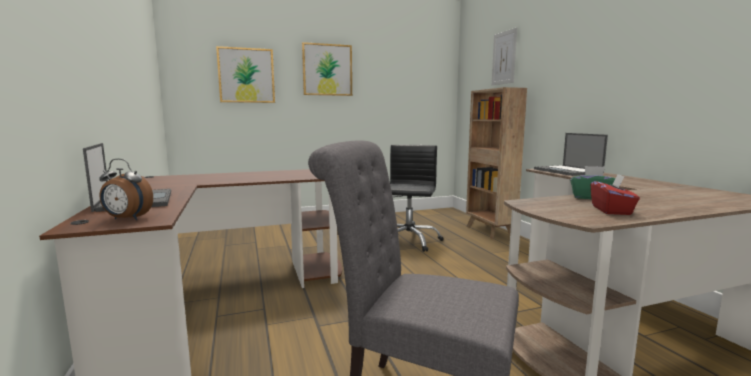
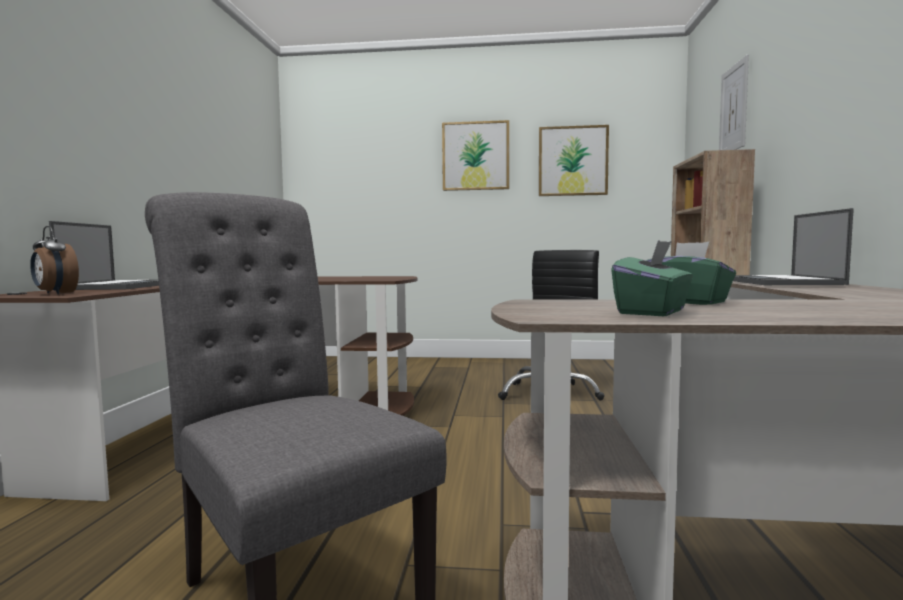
camera: 25 degrees right, 5 degrees down
picture [216,46,275,103] -> picture moved to [539,125,609,196]
red tissue box [591,174,640,215] -> green tissue box [611,240,693,316]

